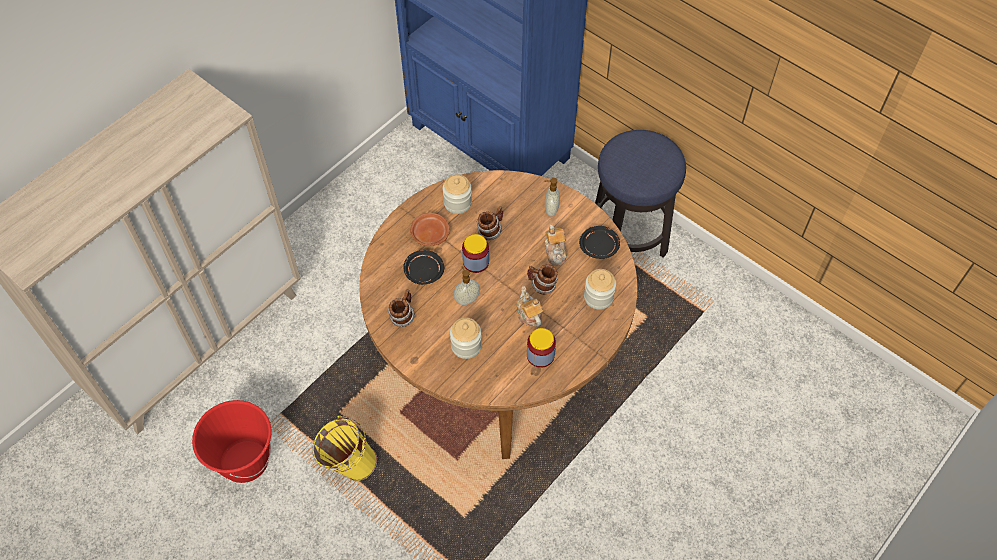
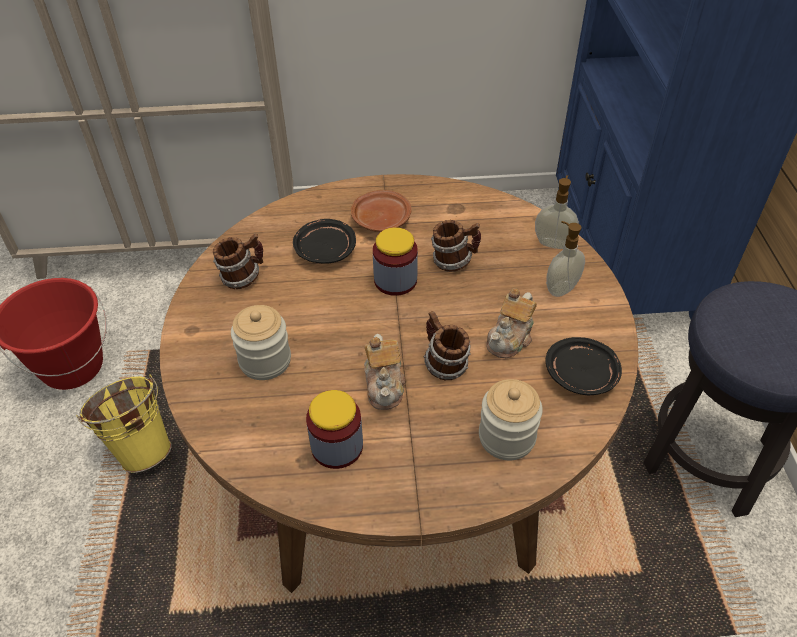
camera: 45 degrees right, 10 degrees down
jar [443,174,472,214] -> none
soap dispenser [453,266,480,305] -> soap dispenser moved to [535,175,579,249]
teapot [517,286,543,327] -> teapot turned 150 degrees clockwise [364,334,405,410]

